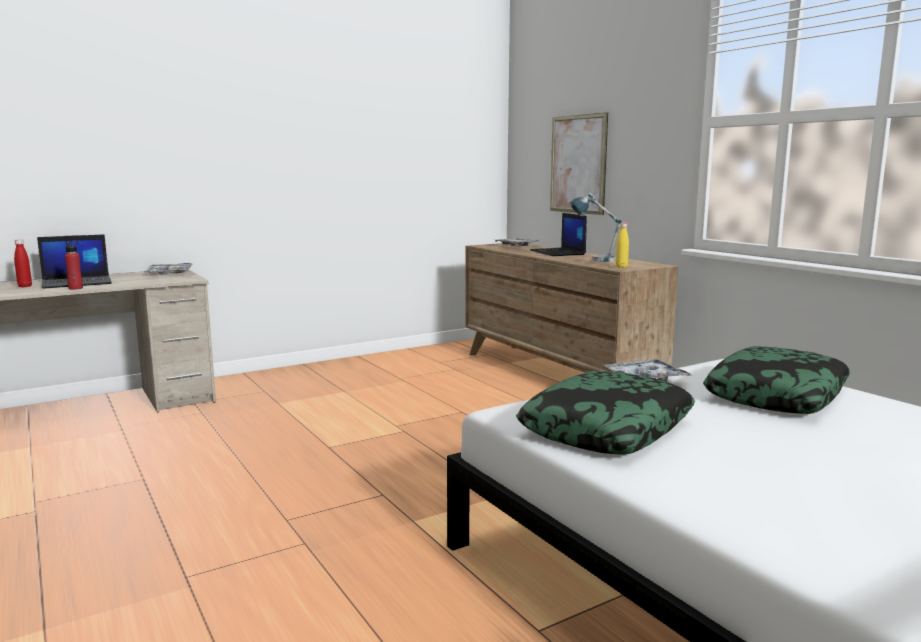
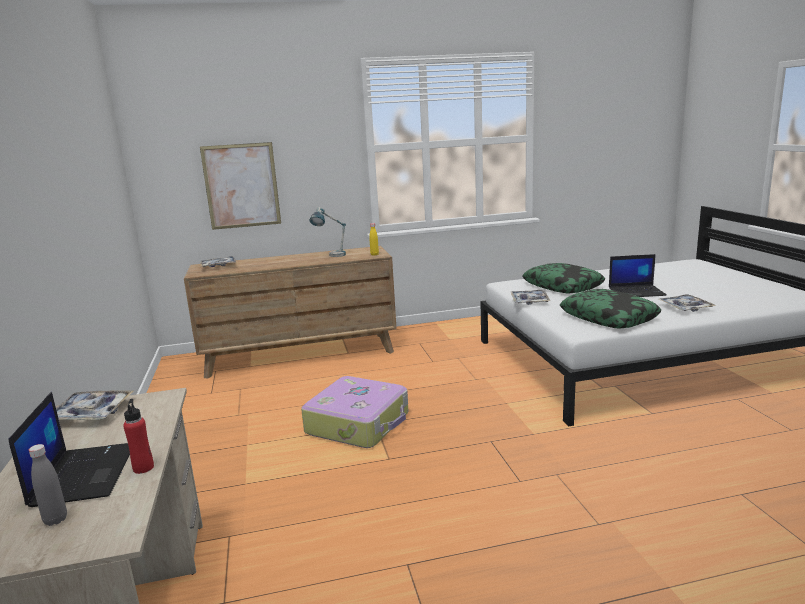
camera: 70 degrees left, 5 degrees up
red bottle [14,239,32,287] -> grey bottle [29,444,67,526]
laptop [530,213,587,256] -> laptop moved to [609,254,667,297]
none -> suitcase [301,376,409,448]
none -> tray [659,294,716,312]

